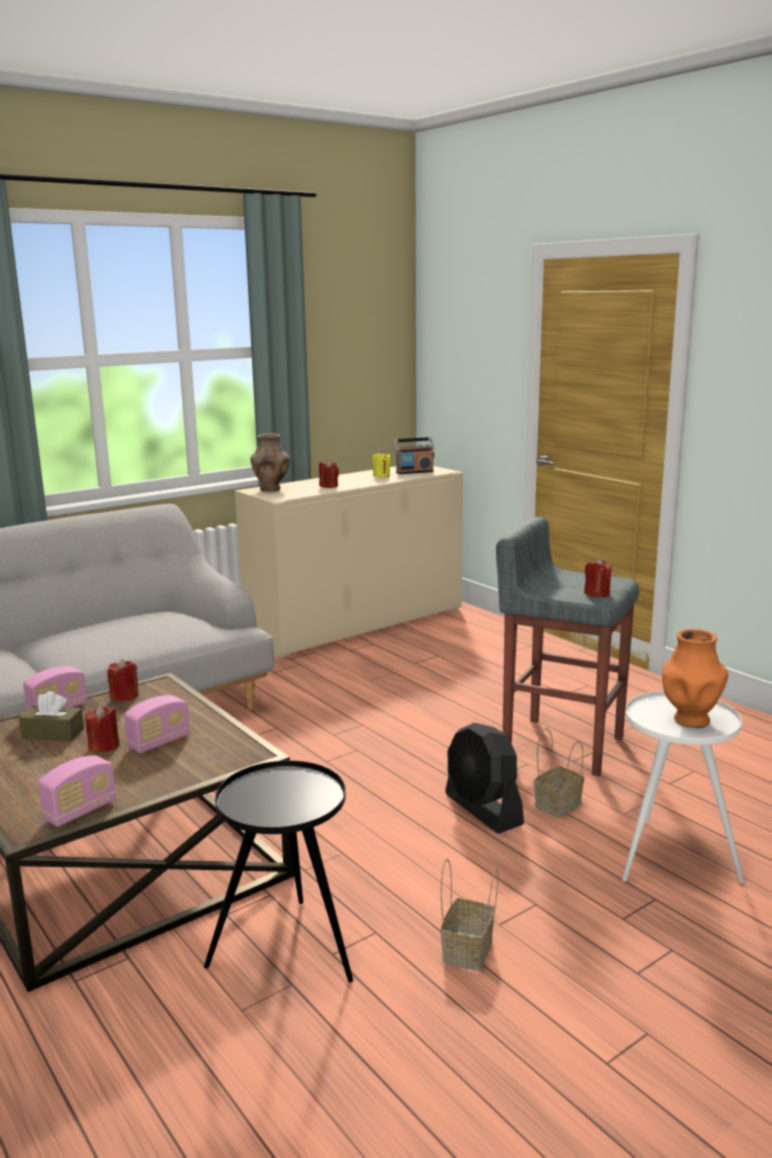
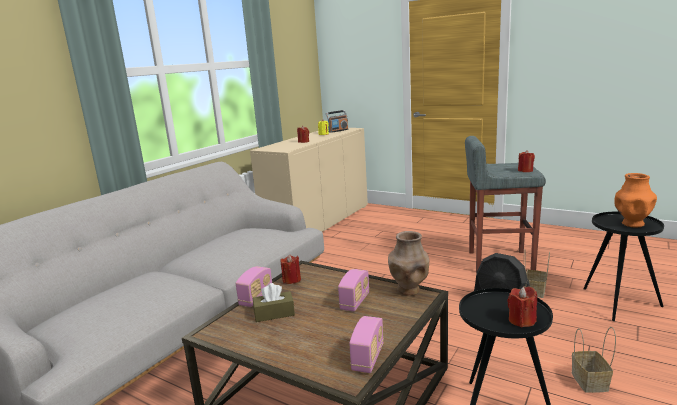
camera: 20 degrees left, 0 degrees up
red candle [85,705,120,753] -> red candle moved to [507,287,537,328]
brown vase [250,433,290,492] -> brown vase moved to [388,231,429,296]
white side table [622,691,744,883] -> black side table [583,212,664,321]

